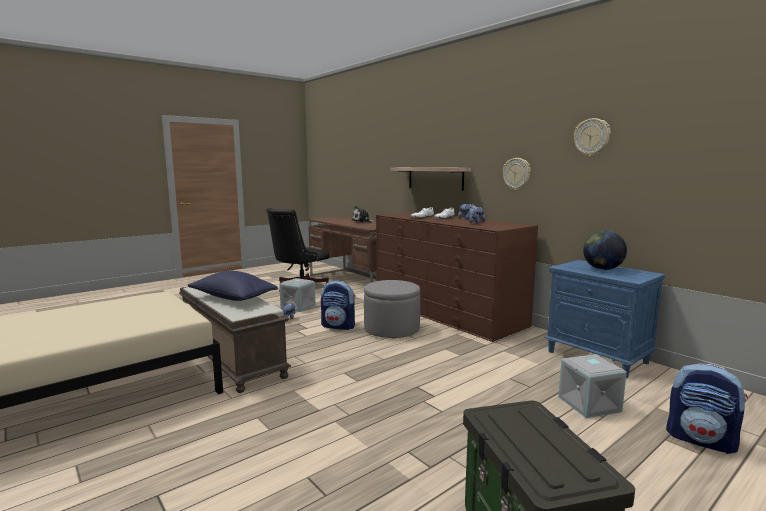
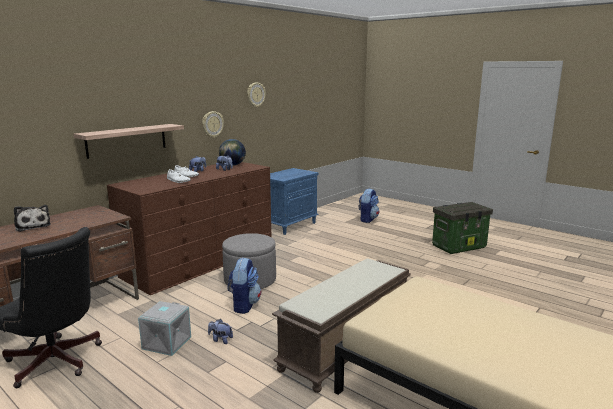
camera: 100 degrees left, 5 degrees up
blue pillow [188,271,278,301] -> none
grey storage box [558,354,627,418] -> none
globe [583,231,627,270] -> globe moved to [219,139,246,166]

